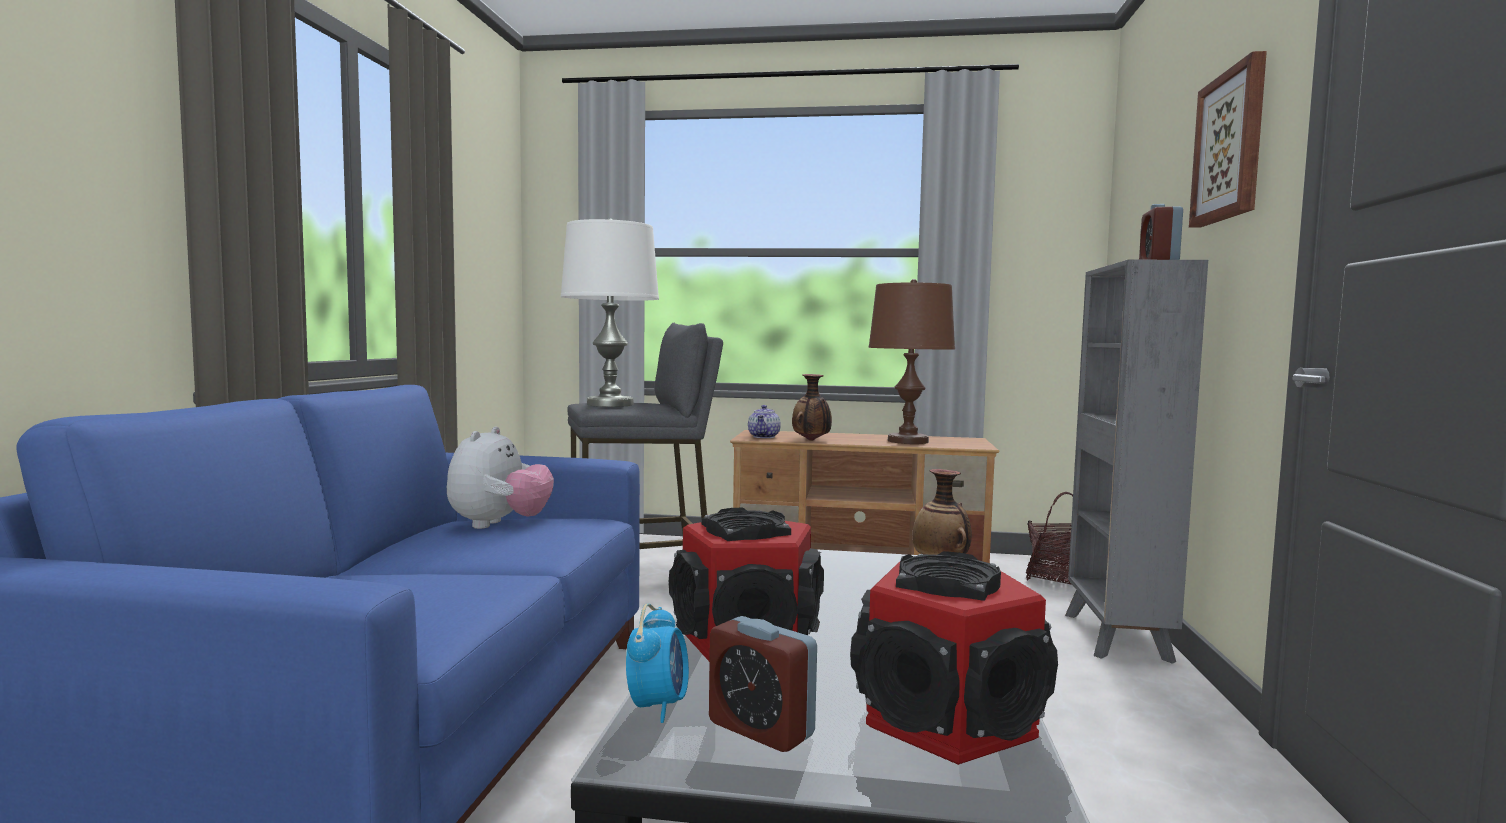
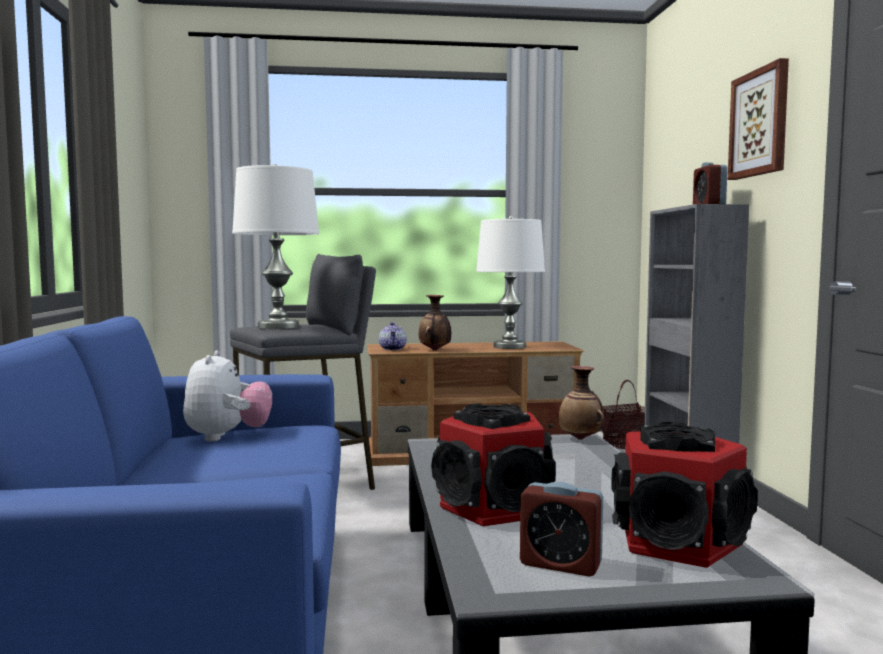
camera: 15 degrees left, 0 degrees up
alarm clock [626,603,689,723] -> none
brown table lamp [869,279,955,444] -> white table lamp [476,216,545,349]

